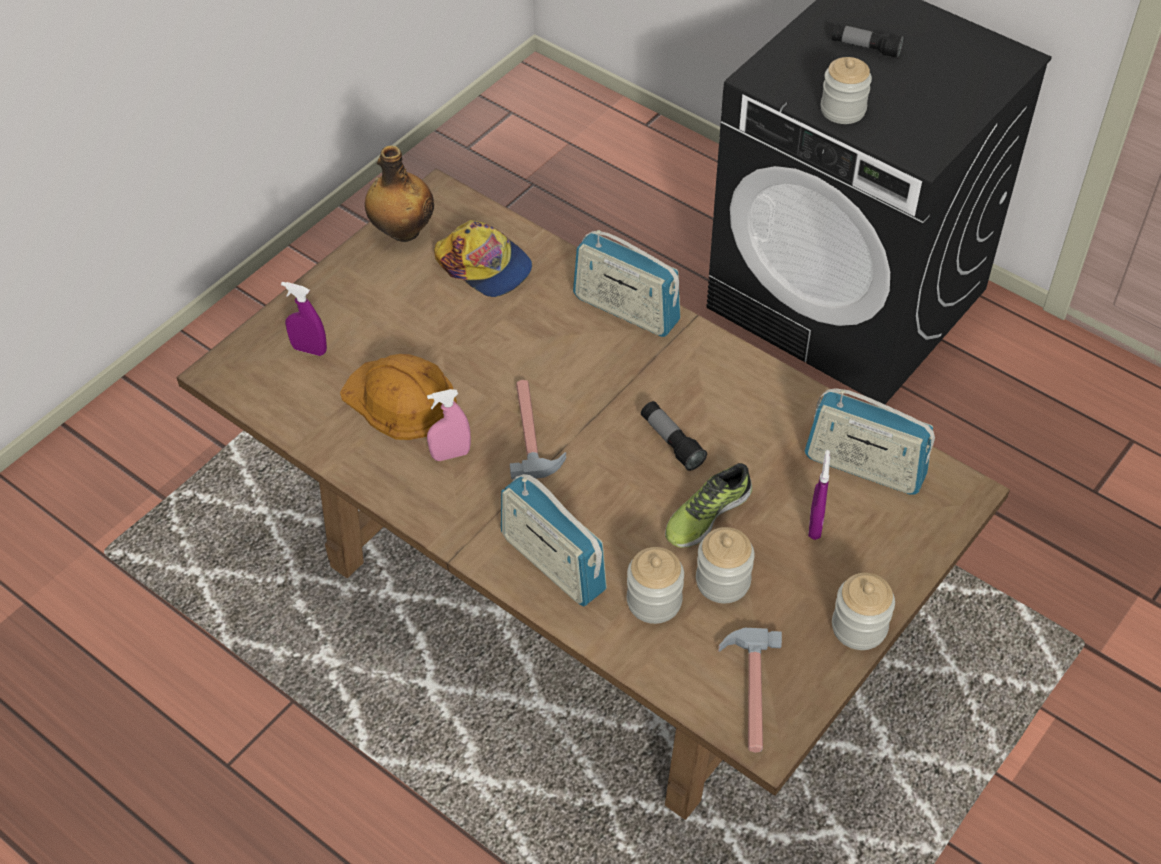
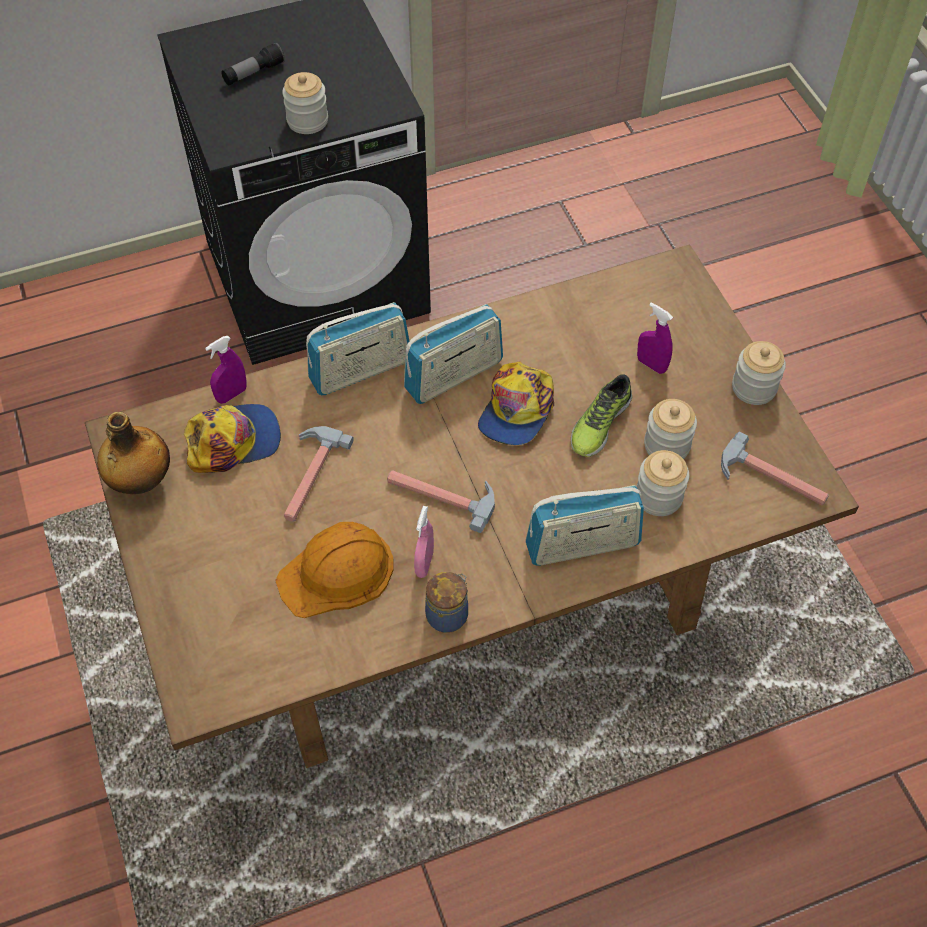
camera: 60 degrees left, 5 degrees up
purple spray bottle [281,282,327,356] -> purple spray bottle moved to [205,336,247,404]
flashlight [641,401,707,471] -> cap [478,362,554,445]
shoe [665,463,752,548] -> shoe turned 45 degrees clockwise [571,374,632,457]
radio [805,388,935,495] -> radio moved to [404,304,503,404]
none -> hammer [284,426,354,521]
none -> jar [425,572,468,633]

